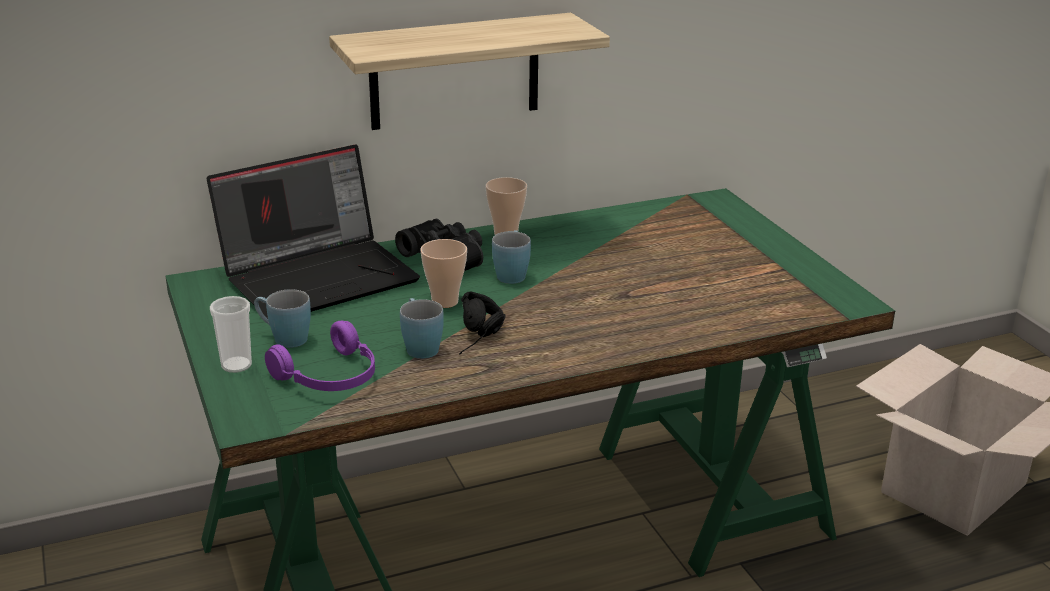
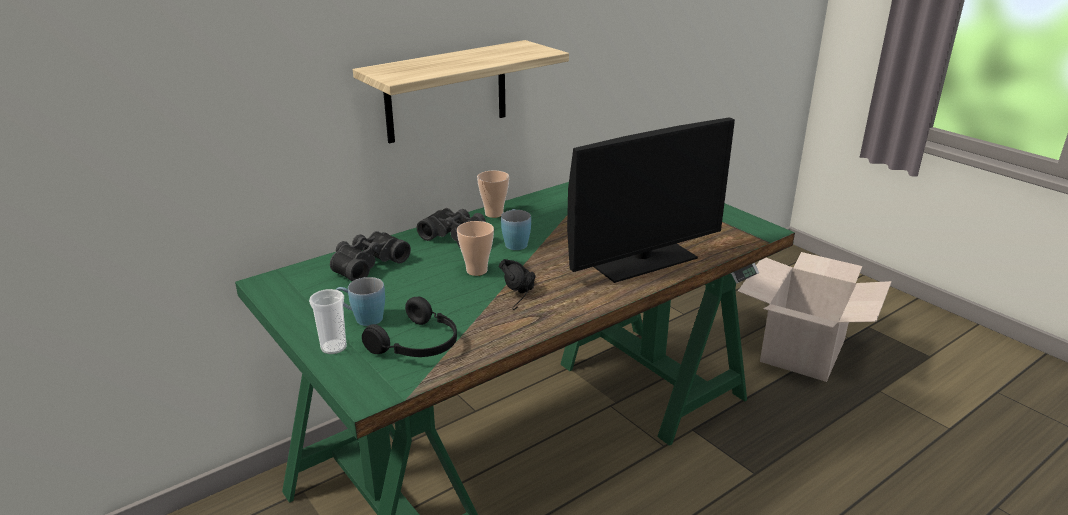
camera: 15 degrees left, 0 degrees up
laptop [207,144,420,318] -> black binoculars [330,231,411,281]
purple headphones [265,321,375,391] -> black headphones [362,297,457,357]
blue mug [400,298,443,359] -> none
none -> monitor [567,117,735,283]

